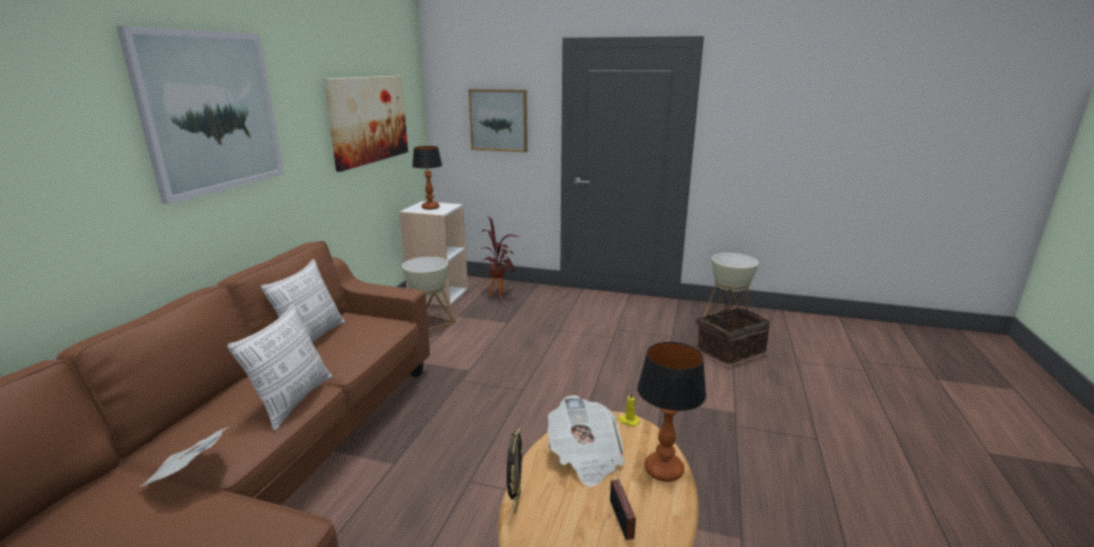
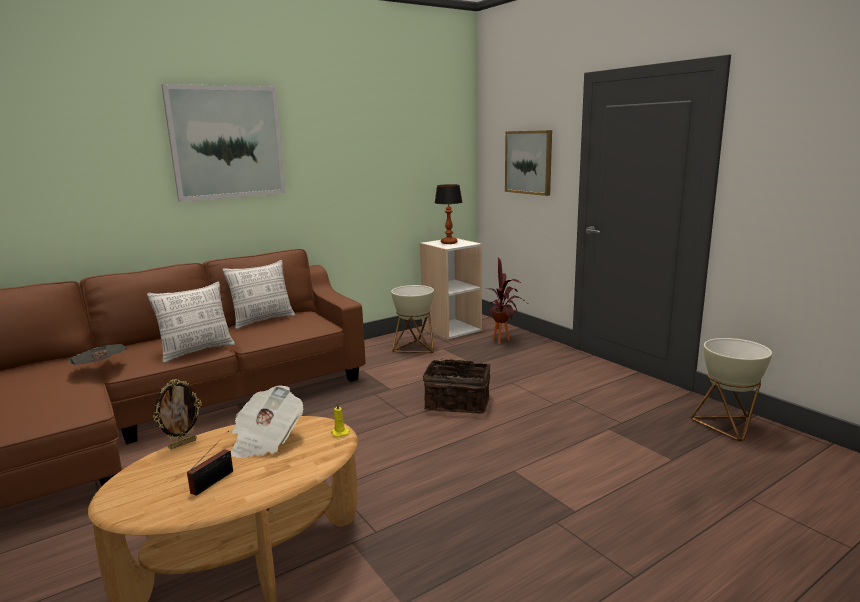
camera: 40 degrees right, 5 degrees down
picture [323,76,408,172] -> none
table lamp [637,342,706,482] -> none
basket [696,308,770,364] -> basket moved to [423,358,491,413]

